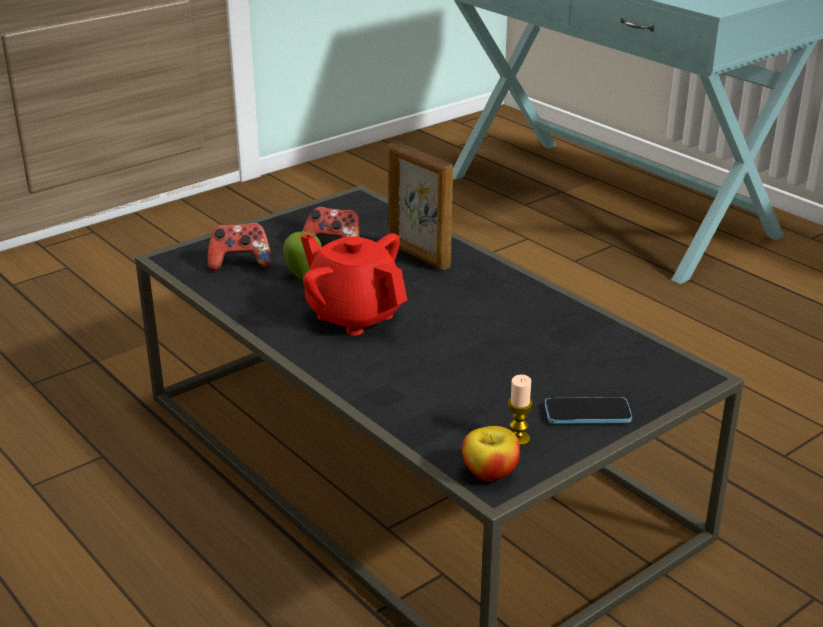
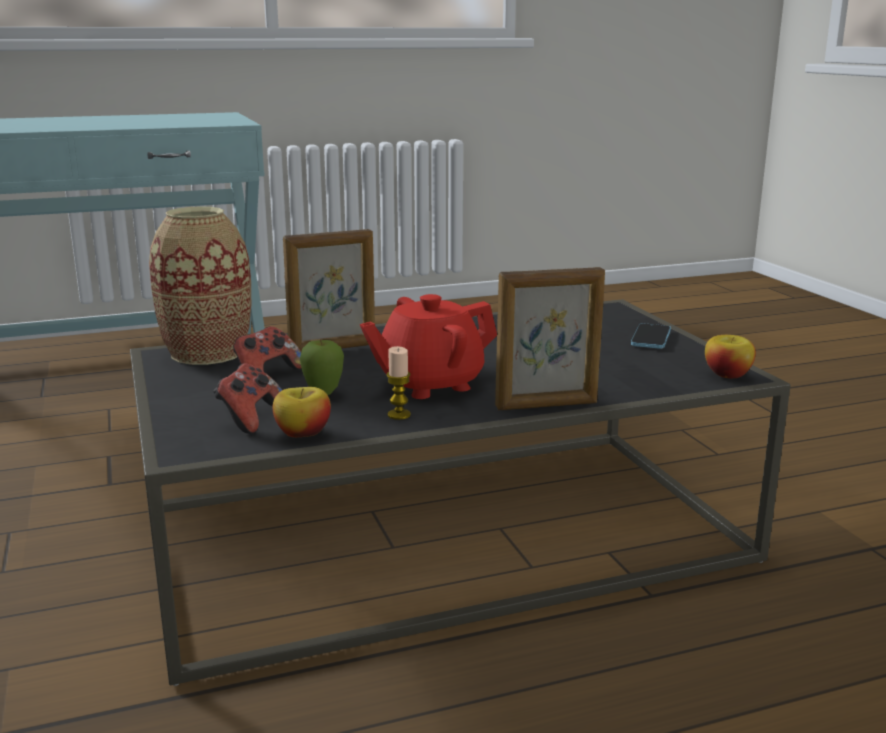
camera: 70 degrees left, 10 degrees down
candle [508,374,533,446] -> candle moved to [386,346,411,420]
none -> vase [149,206,251,365]
none -> apple [273,387,331,437]
none -> picture frame [495,267,605,410]

